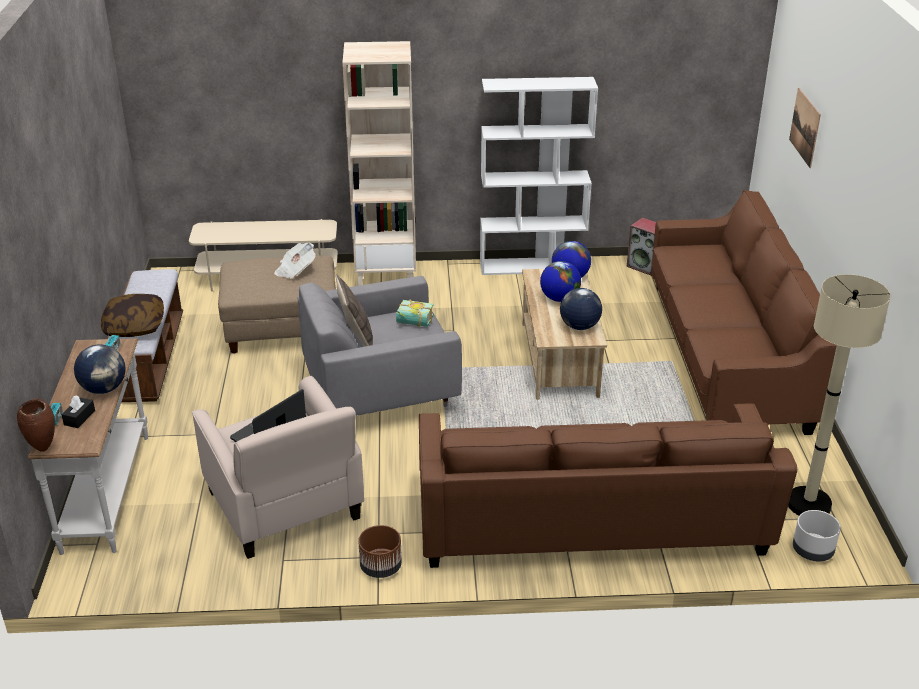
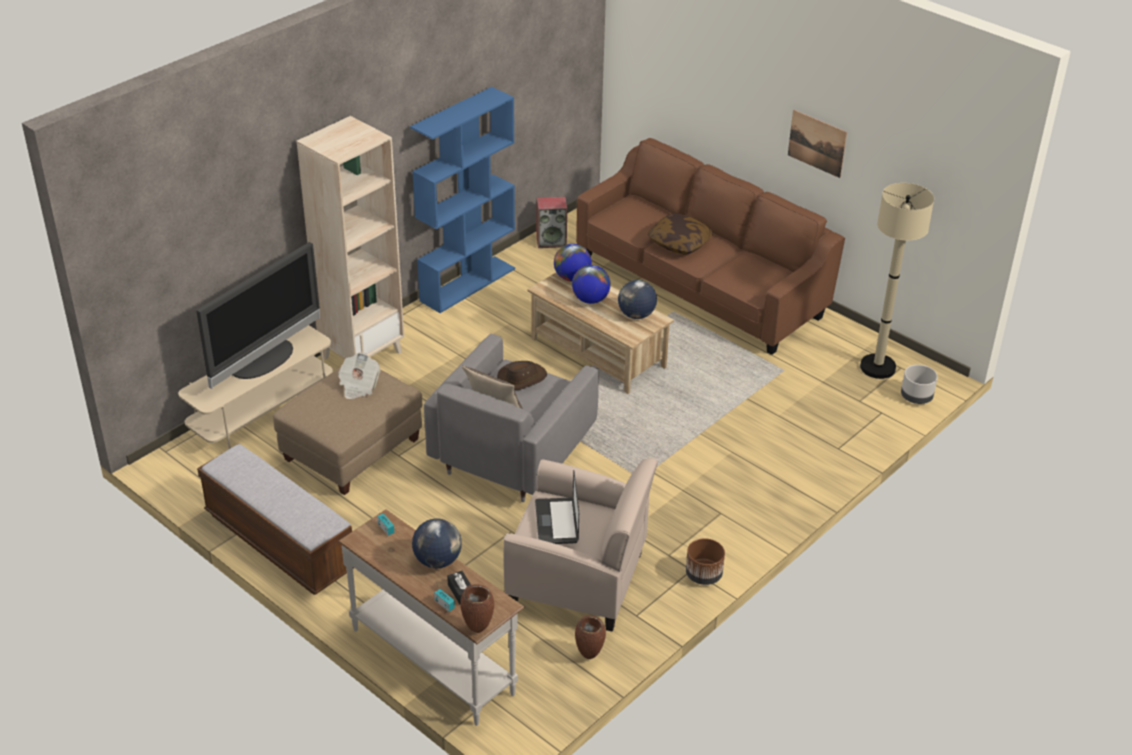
camera: 45 degrees left, 5 degrees up
pillow [101,294,164,337] -> pillow moved to [648,213,713,255]
book [396,299,434,327] -> brown hat [497,361,547,390]
brown sofa [419,403,797,568] -> none
white bookcase [480,77,598,275] -> blue bookcase [410,87,515,313]
picture [789,88,821,168] -> picture moved to [788,110,847,178]
none -> television [196,242,320,389]
none -> brown vase [575,615,606,659]

